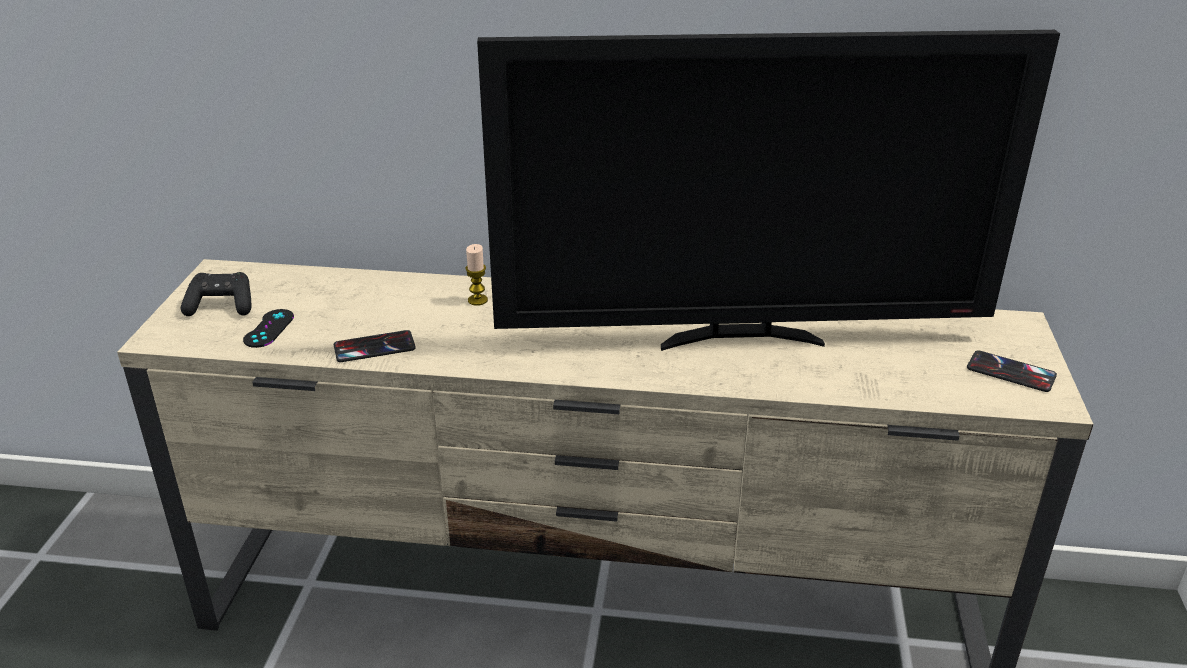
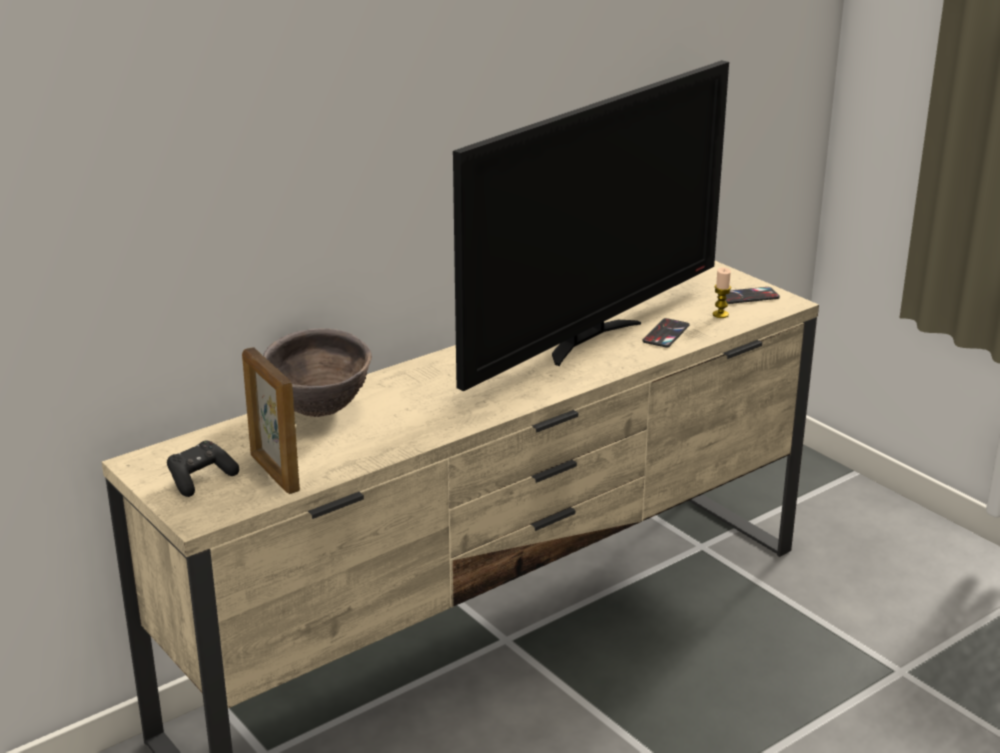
camera: 45 degrees left, 5 degrees down
black game controller [243,309,294,348] -> picture frame [242,347,300,494]
phone [334,330,416,362] -> phone moved to [642,318,689,347]
candle [465,244,488,306] -> candle moved to [713,268,731,318]
none -> brown bowl [263,328,372,417]

